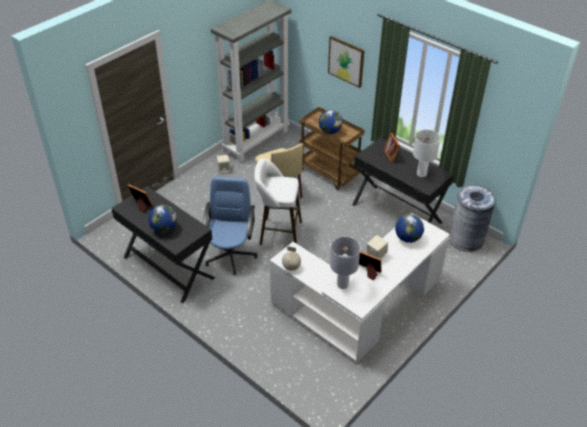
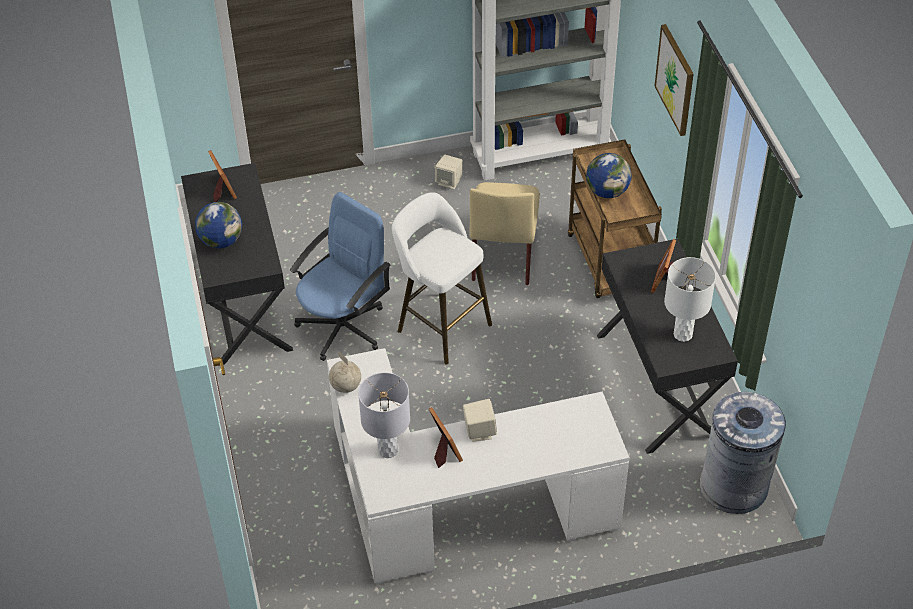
camera: 35 degrees right, 5 degrees up
globe [395,214,424,243] -> none

